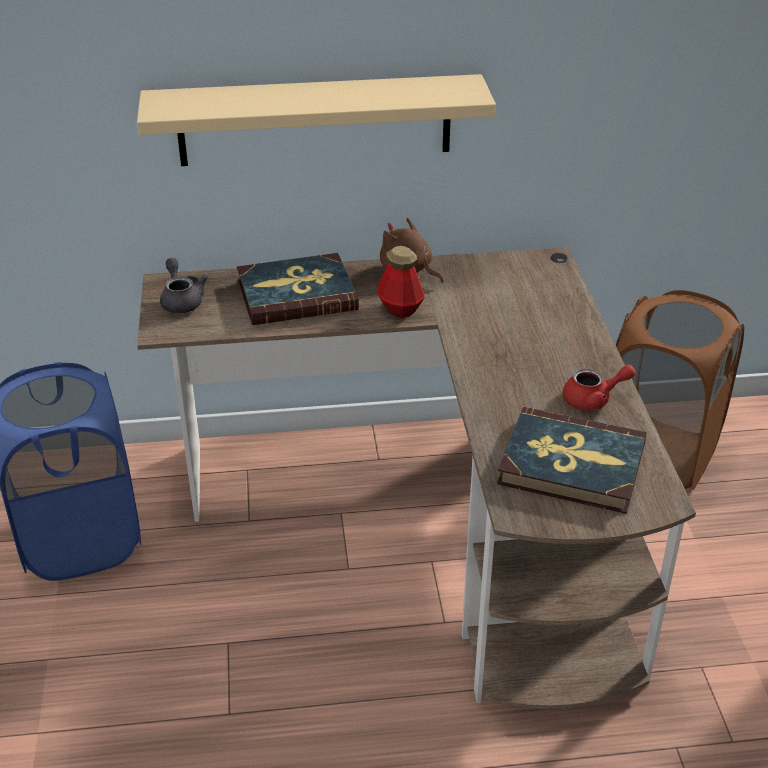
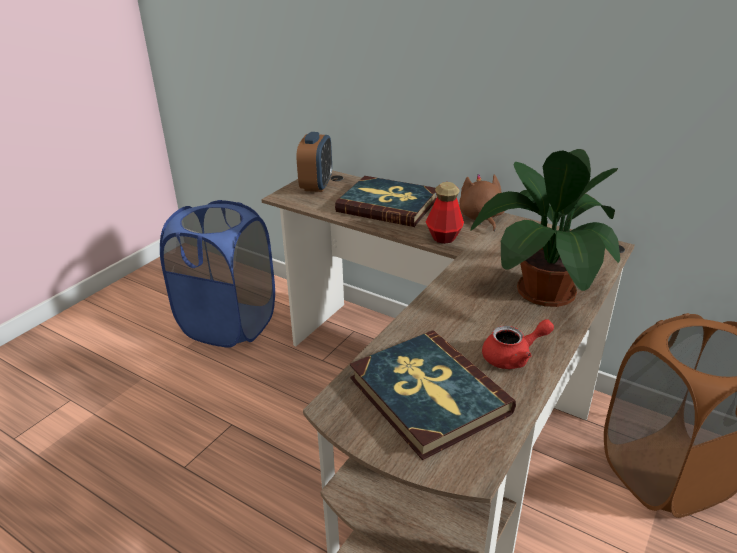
camera: 40 degrees right, 5 degrees down
beige shelf [137,74,496,166] -> none
grey teapot [160,258,208,313] -> alarm clock [297,132,332,192]
red teapot [563,365,636,410] -> red teapot turned 45 degrees counterclockwise [482,319,554,369]
none -> potted plant [470,149,620,307]

